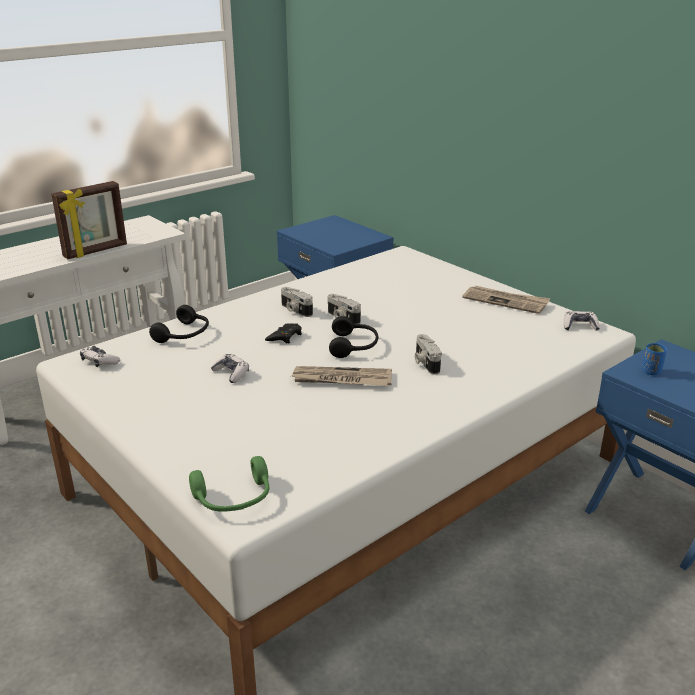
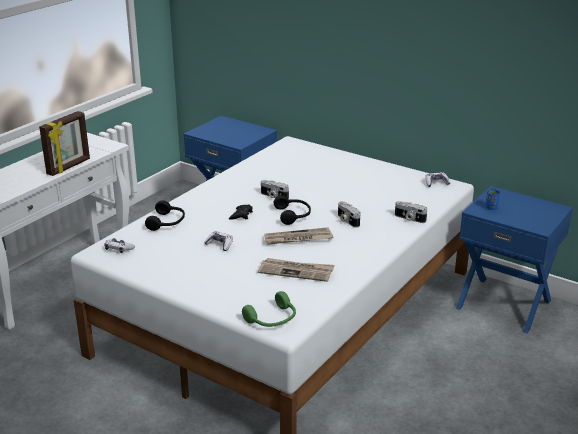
camera: 15 degrees left, 0 degrees up
camera [281,287,313,317] -> camera moved to [395,201,427,223]
newspaper [462,286,550,314] -> newspaper moved to [258,258,335,282]

